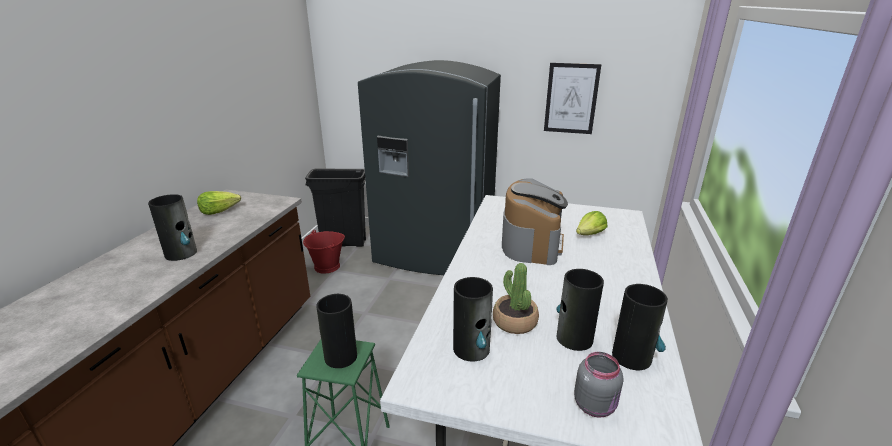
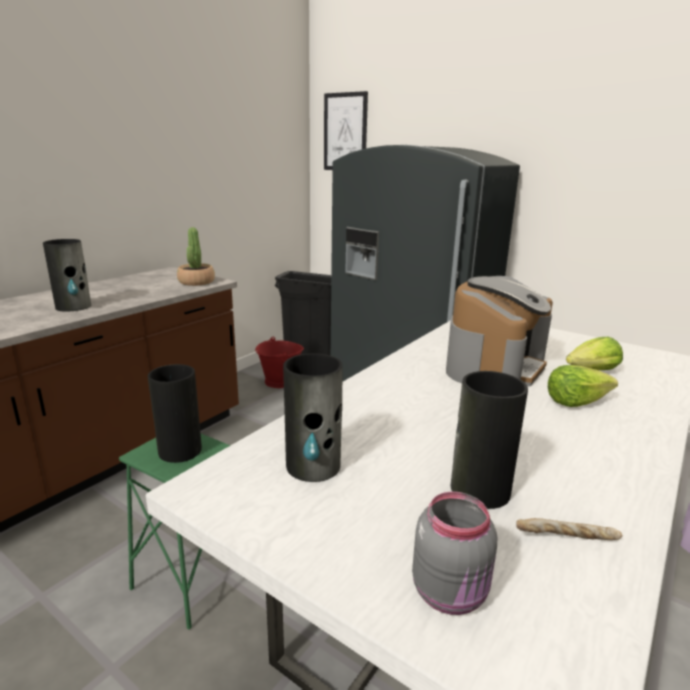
camera: 20 degrees right, 5 degrees down
lettuce [197,191,241,215] -> lettuce moved to [548,365,618,407]
potted plant [493,263,539,334] -> potted plant moved to [177,227,215,286]
picture [544,63,601,134] -> picture moved to [324,91,368,170]
vase [612,284,668,370] -> bread [516,518,623,540]

